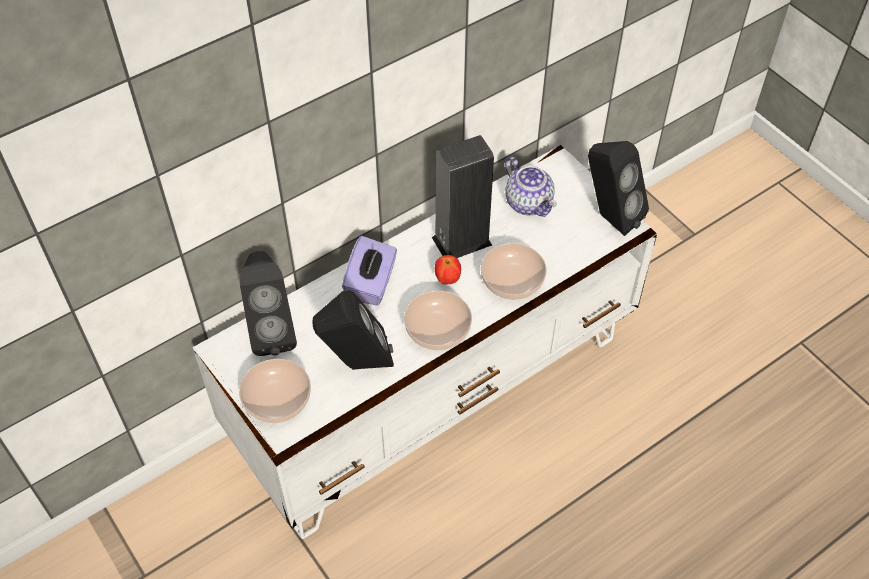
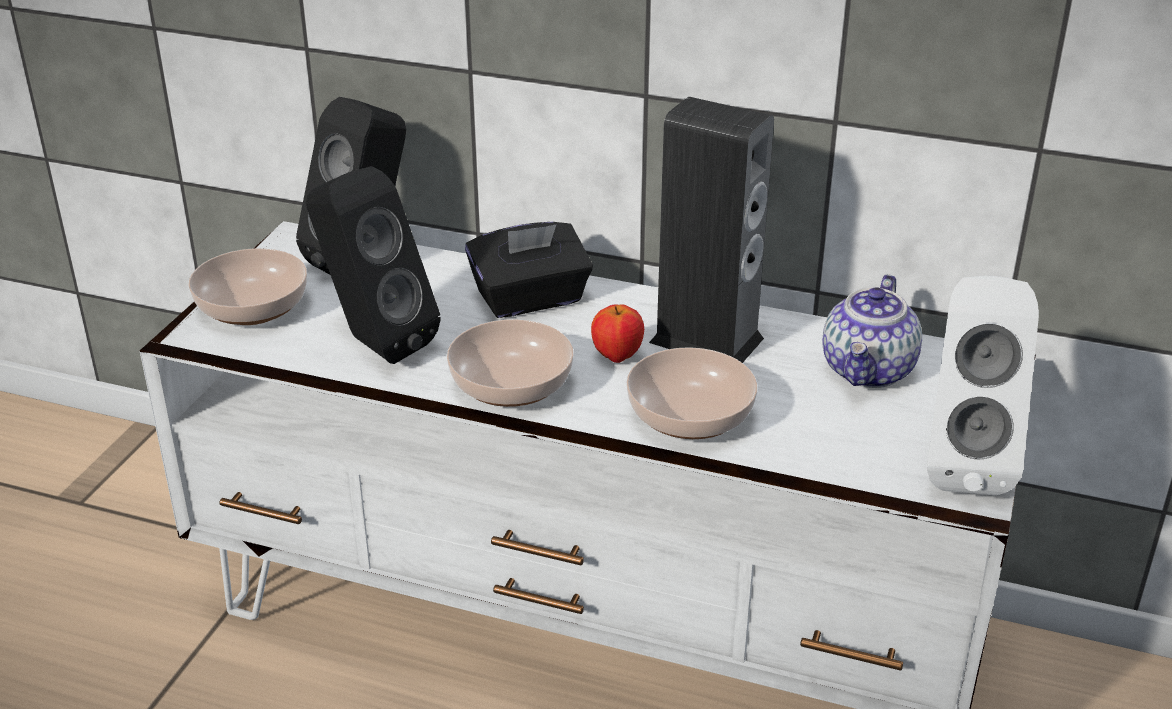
camera: 55 degrees right, 20 degrees down
purple tissue box [342,236,397,306] -> black tissue box [465,222,593,318]
black speaker [588,141,649,236] -> white speaker [927,276,1039,495]

